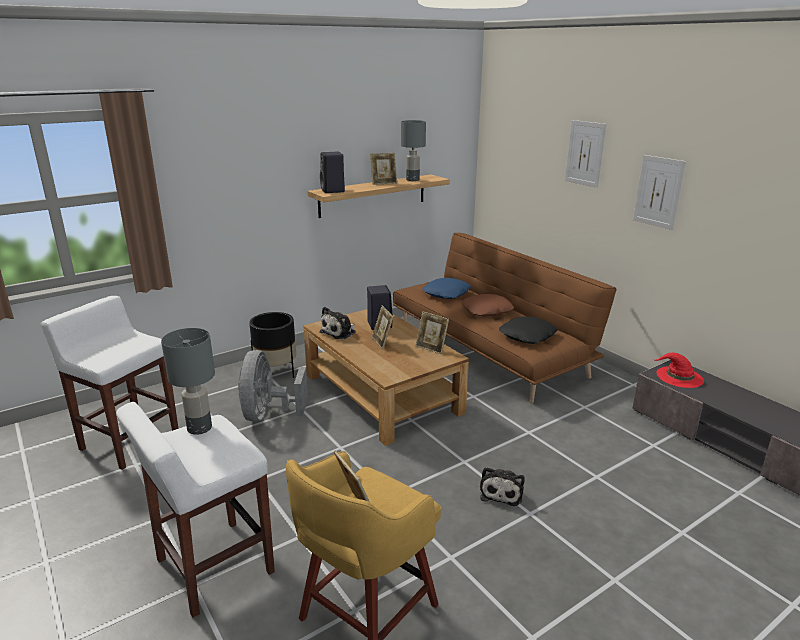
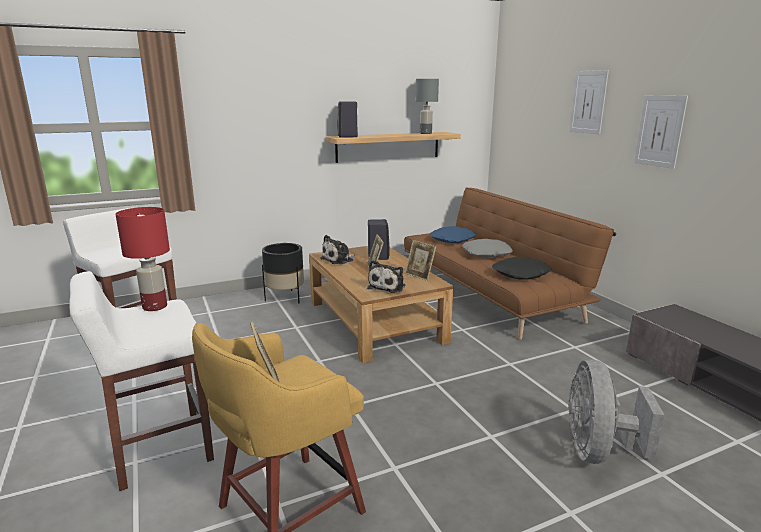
camera: 10 degrees right, 5 degrees down
grey table lamp [161,328,215,435] -> red table lamp [116,207,170,311]
grey fan [238,350,308,422] -> grey fan moved to [568,359,664,464]
picture frame [370,153,397,185] -> none
brown pillow [461,294,514,316] -> grey pillow [463,239,513,257]
plush toy [480,467,525,506] -> plush toy moved to [367,260,405,293]
red hat [654,353,704,388] -> none

